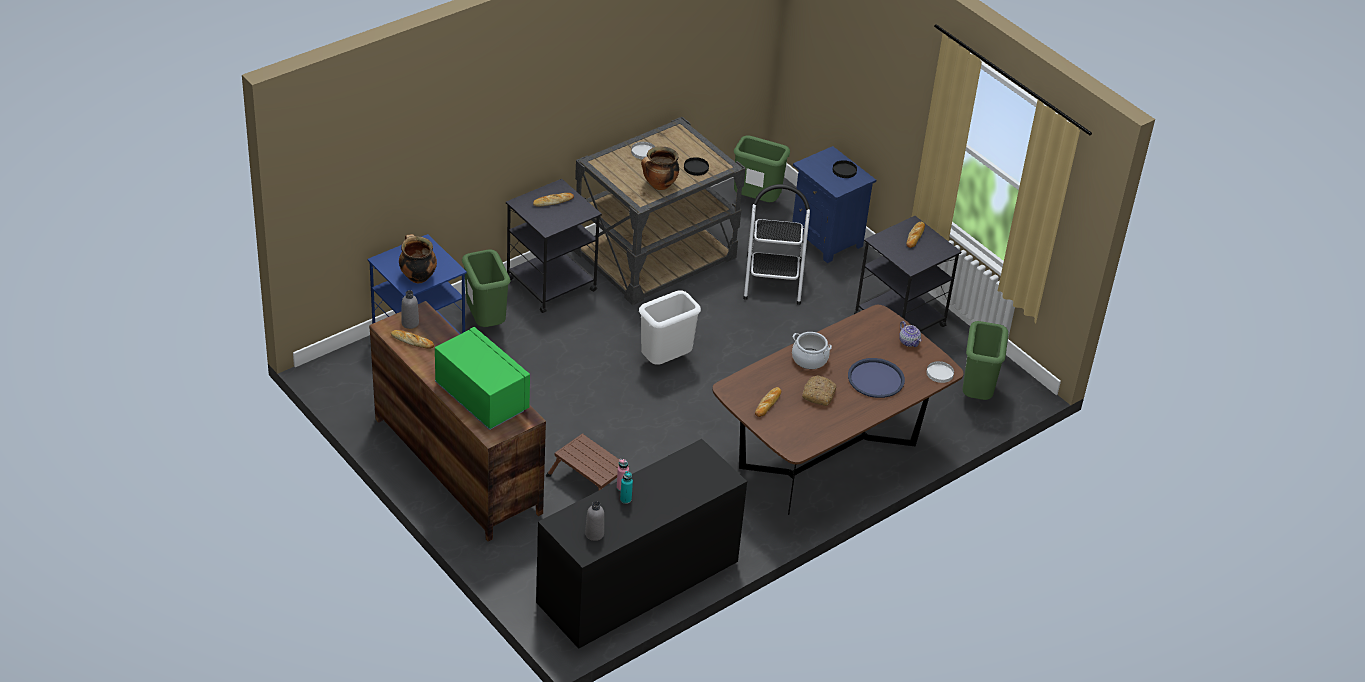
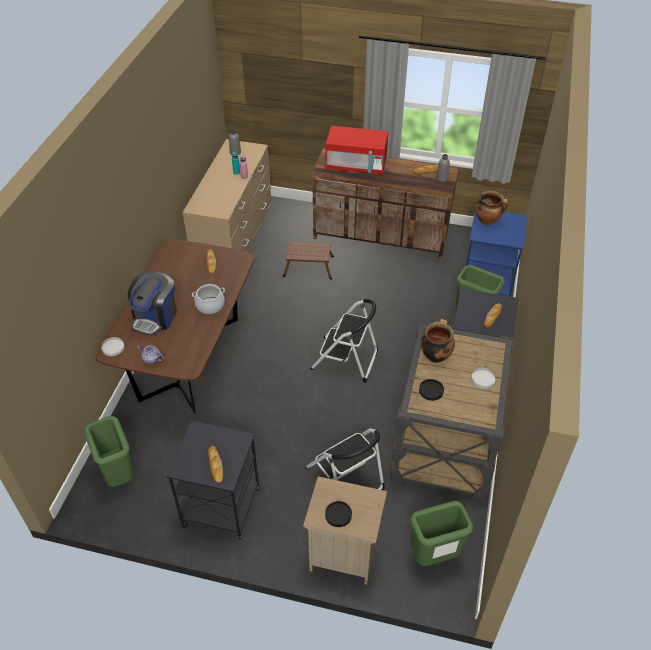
camera: 145 degrees right, 5 degrees up
green microwave [435,327,530,430] -> red microwave [326,126,388,175]
black dresser [536,439,747,649] -> beige dresser [183,139,271,252]
white trash can [639,291,701,365] -> step ladder [310,299,378,383]
blue nightstand [792,146,876,263] -> beige nightstand [303,476,387,585]
bread [802,375,836,406] -> none
blue tray [848,358,905,398] -> coffee machine [128,271,177,336]

